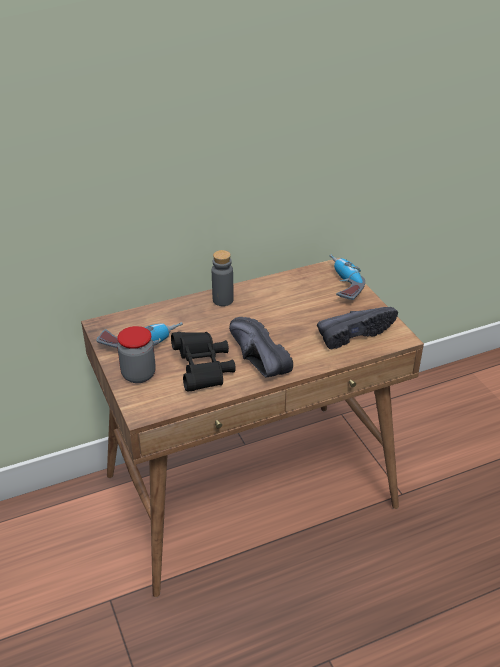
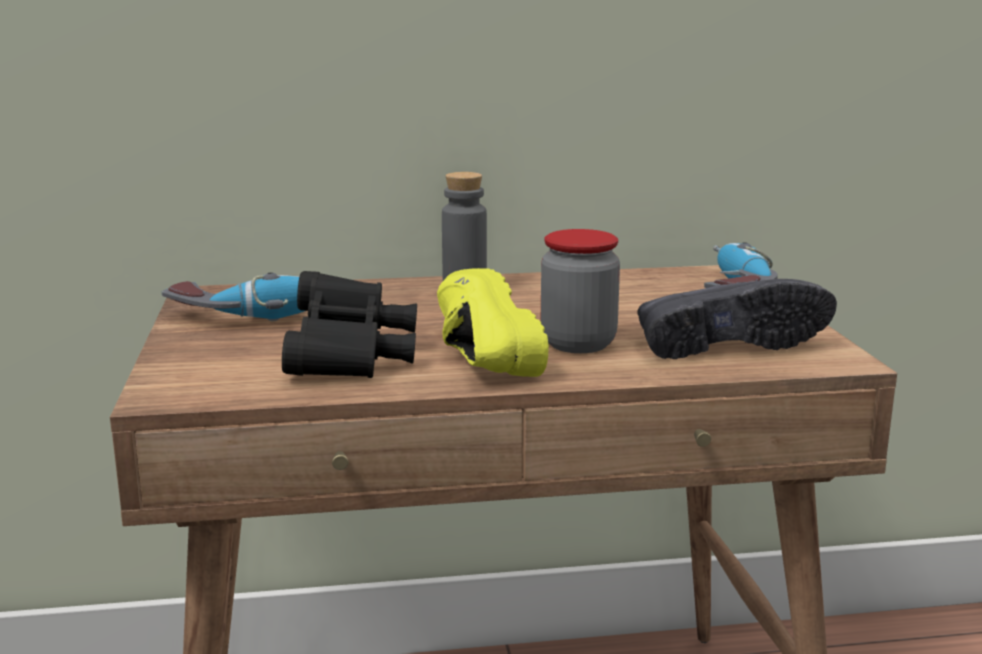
camera: 15 degrees right, 20 degrees down
jar [117,326,156,383] -> jar moved to [540,229,620,353]
black shoe [229,317,293,377] -> yellow shoe [437,268,549,377]

